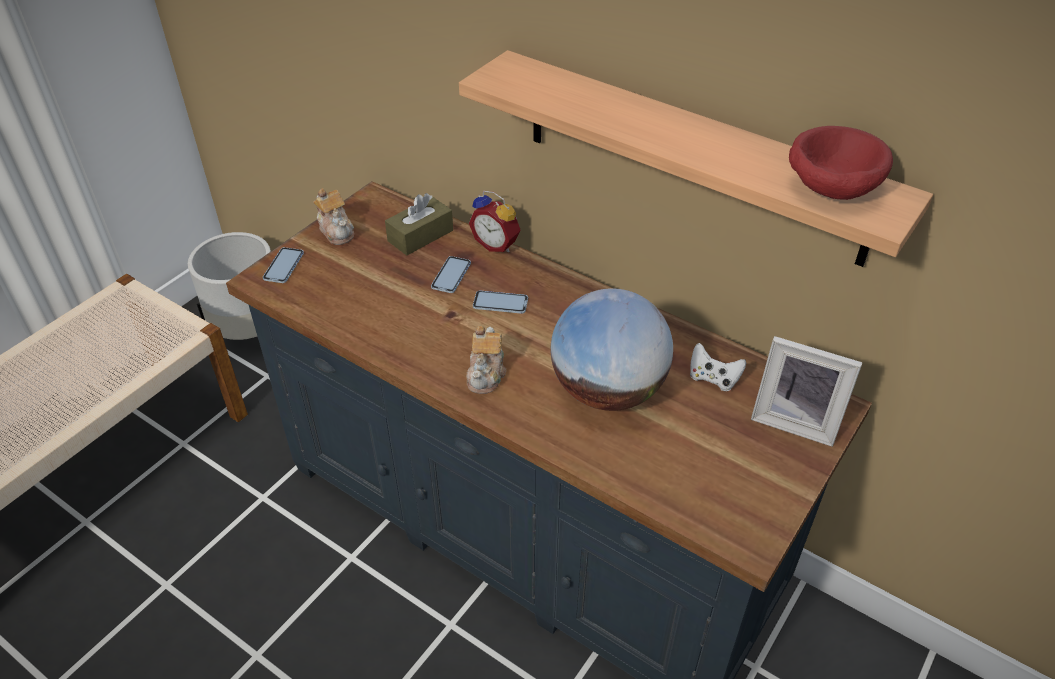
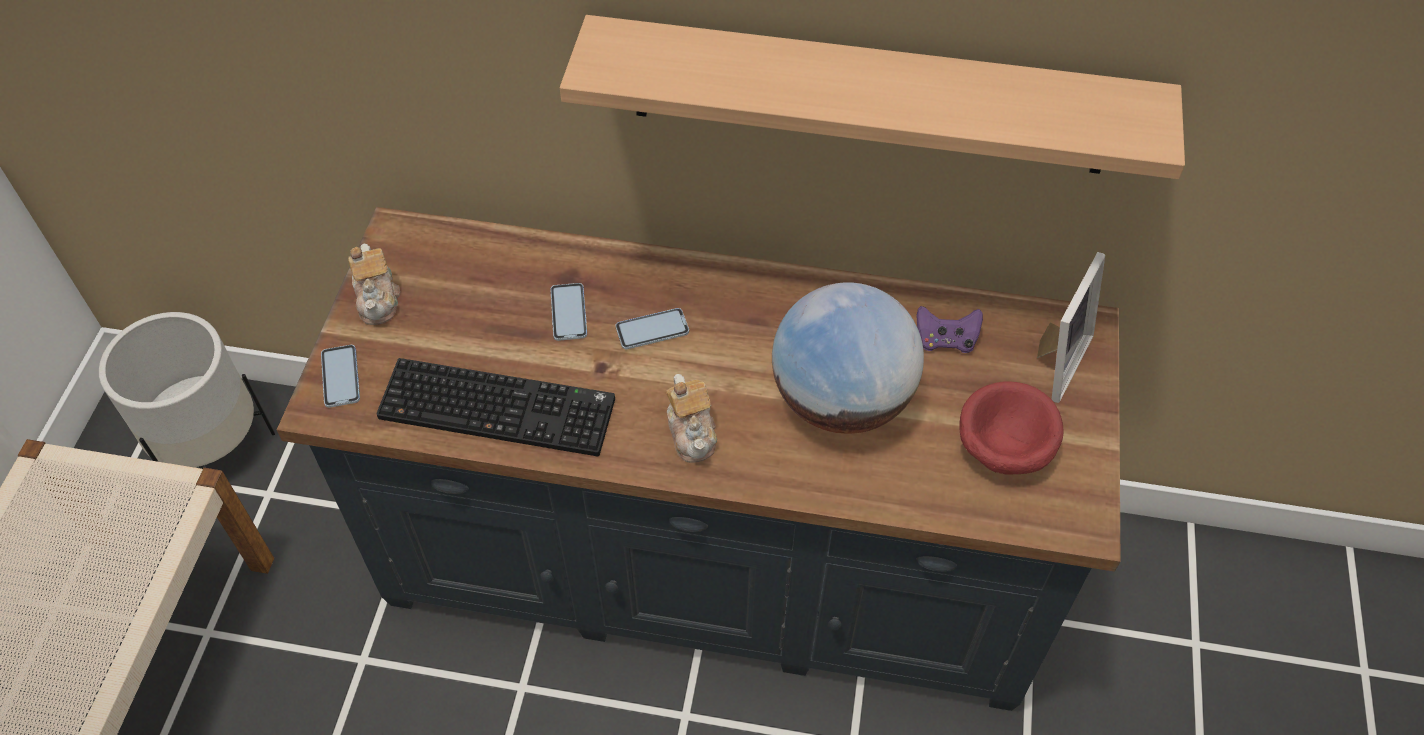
camera: 25 degrees left, 10 degrees up
teapot [313,188,354,245] -> teapot turned 45 degrees clockwise [348,244,400,325]
brown tissue box [385,193,453,255] -> none
alarm clock [469,191,521,252] -> none
white game controller [690,343,746,391] -> purple game controller [916,306,983,353]
picture frame [751,336,862,447] -> picture frame turned 60 degrees counterclockwise [1037,252,1105,403]
red bowl [789,126,893,200] -> red bowl moved to [959,381,1063,475]
none -> keyboard [376,358,615,456]

